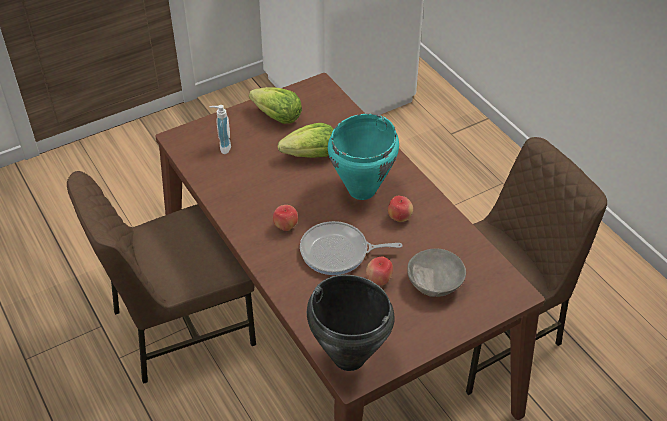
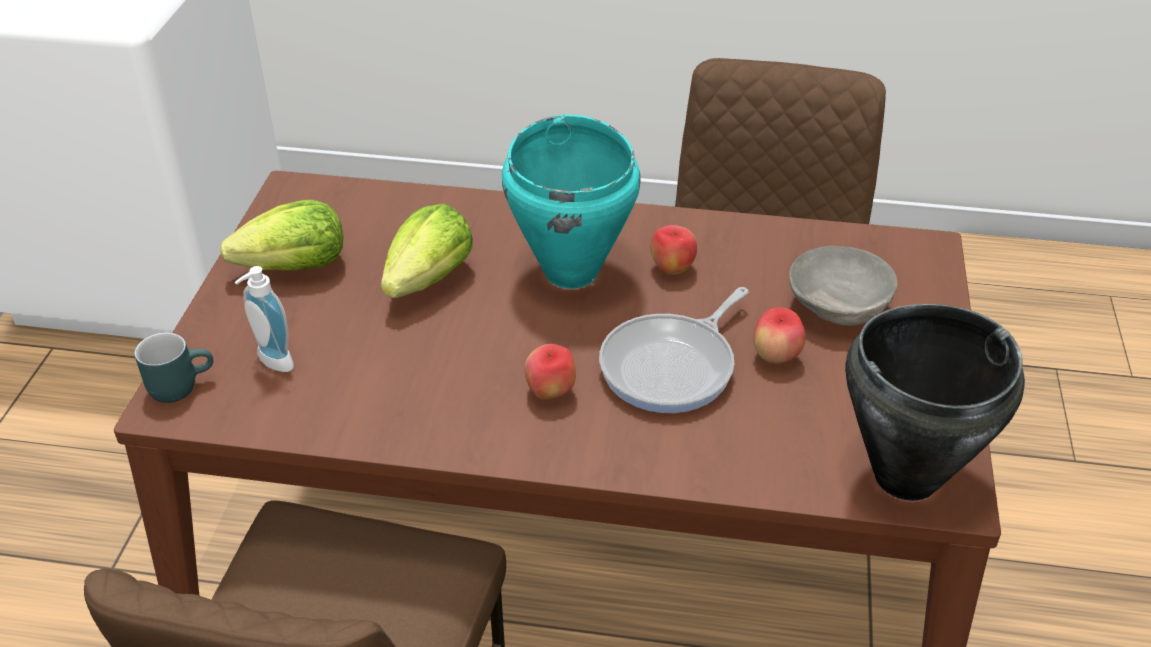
camera: 50 degrees left, 5 degrees down
none -> turquoise mug [134,332,213,403]

